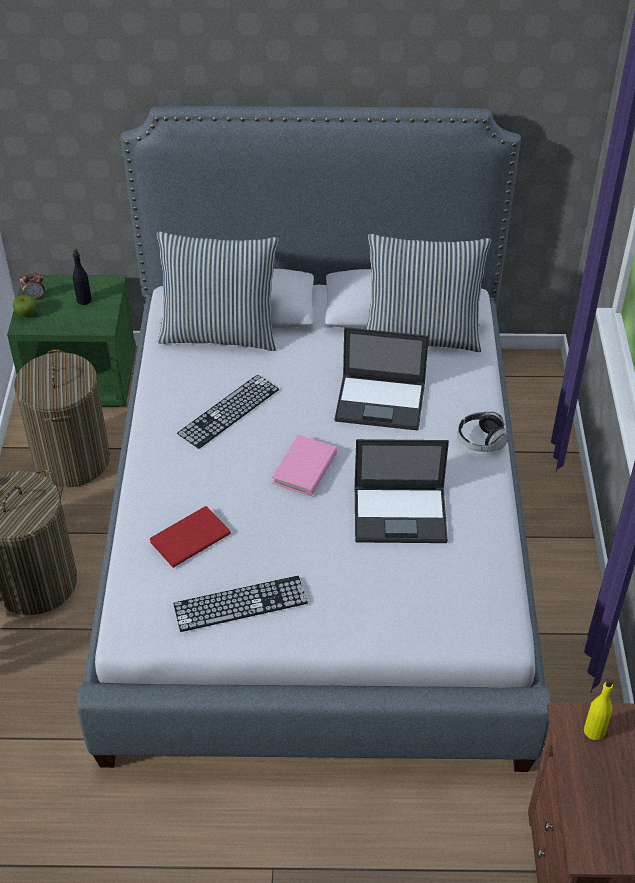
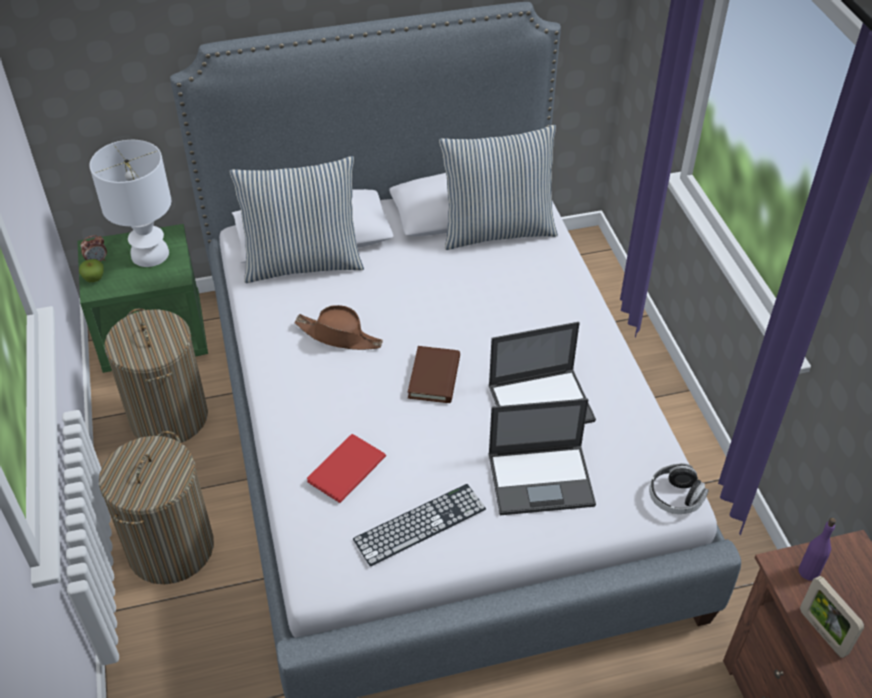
camera: 15 degrees left, 0 degrees up
black bottle [73,248,92,305] -> white table lamp [89,140,171,267]
keyboard [177,375,279,449] -> brown hat [294,305,383,350]
pink book [272,435,337,496] -> brown book [408,346,460,403]
laptop [334,327,429,431] -> laptop moved to [489,398,596,515]
headphones [458,411,509,452] -> headphones moved to [649,463,709,514]
yellow bottle [584,678,613,740] -> purple bottle [798,518,836,581]
none -> picture frame [800,576,864,658]

